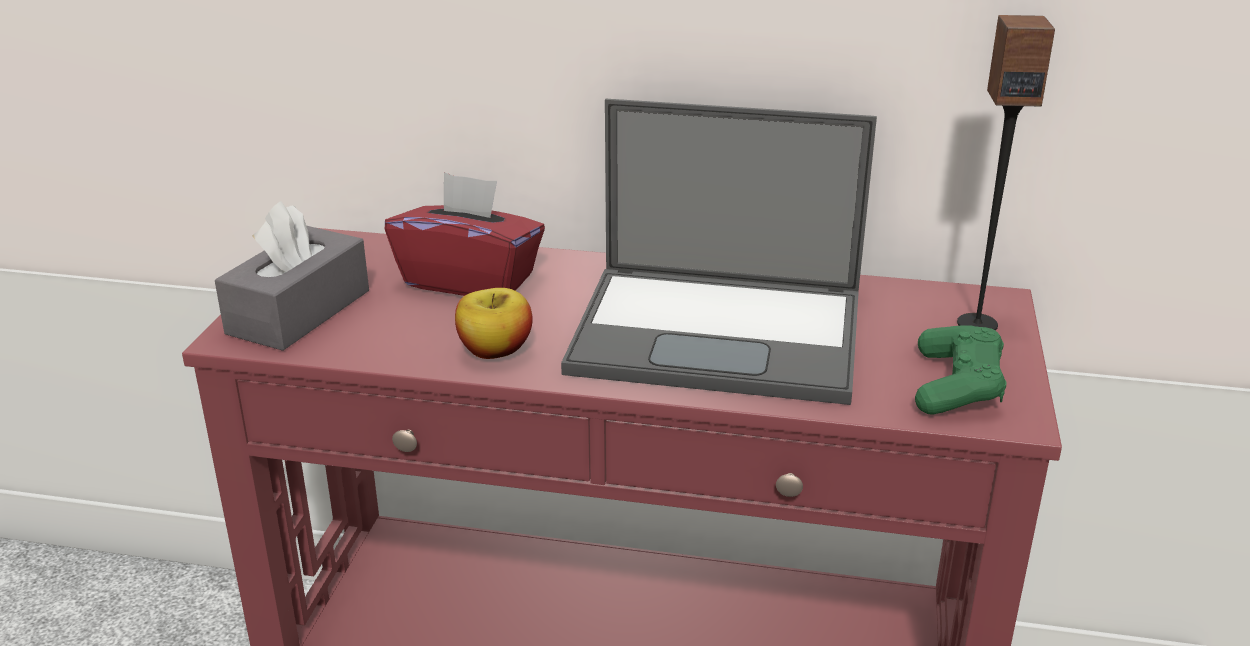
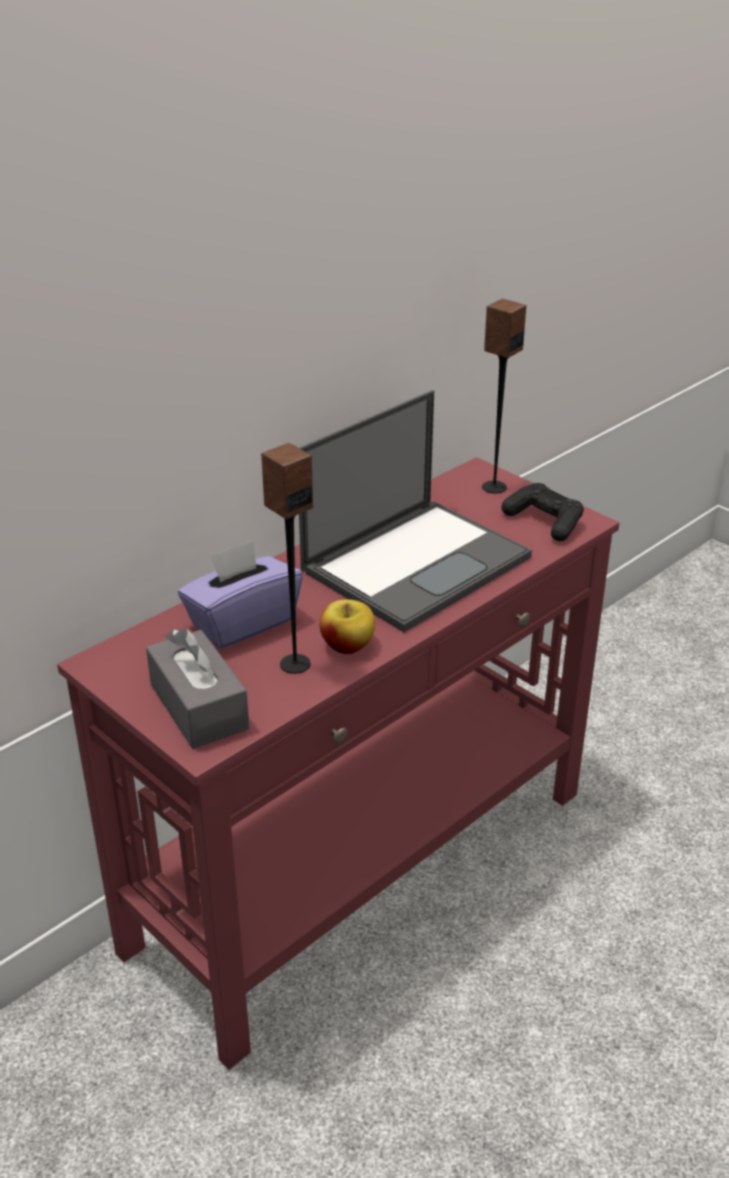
camera: 55 degrees left, 5 degrees up
red tissue box [384,172,545,296] -> purple tissue box [178,540,303,649]
green game controller [915,325,1007,415] -> black game controller [501,483,584,541]
none -> speaker [261,443,313,674]

